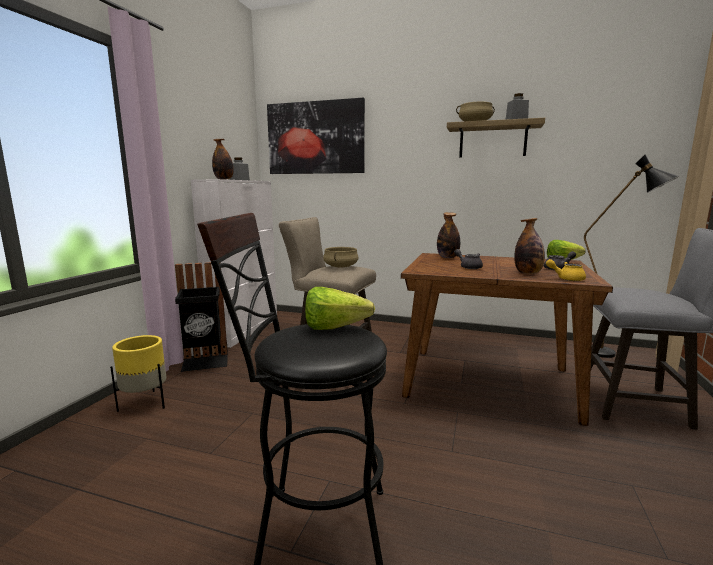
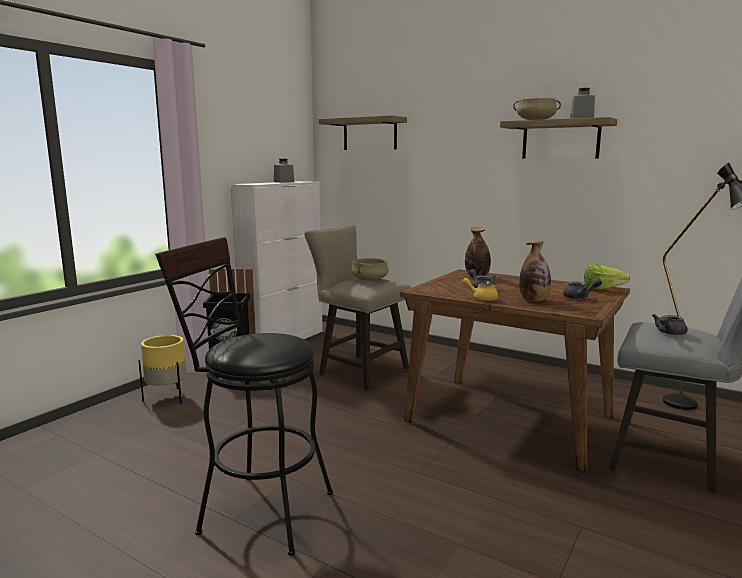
camera: 15 degrees right, 0 degrees up
bottle [212,139,234,180] -> none
picture [267,98,365,174] -> shelf [319,115,407,150]
lettuce [305,287,375,330] -> none
yellow teapot [546,259,586,281] -> yellow teapot moved to [462,278,498,301]
none -> grey teapot [652,314,687,335]

